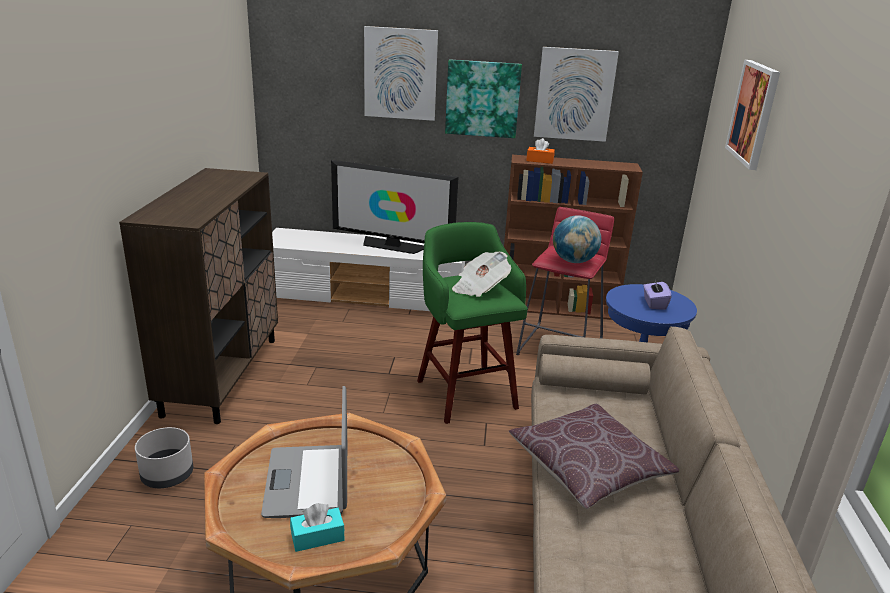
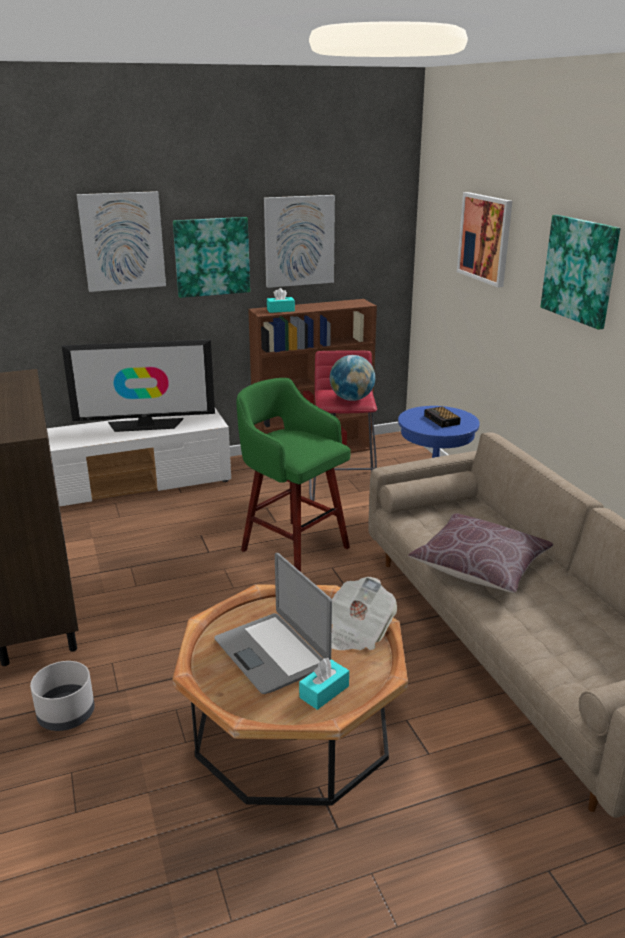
camera: 25 degrees left, 0 degrees up
newspaper [452,252,511,297] -> newspaper moved to [331,577,397,650]
orange tissue box [526,138,555,164] -> turquoise tissue box [267,288,295,313]
purple tissue box [643,280,672,310] -> alarm clock [424,406,461,428]
none -> picture [541,215,621,330]

